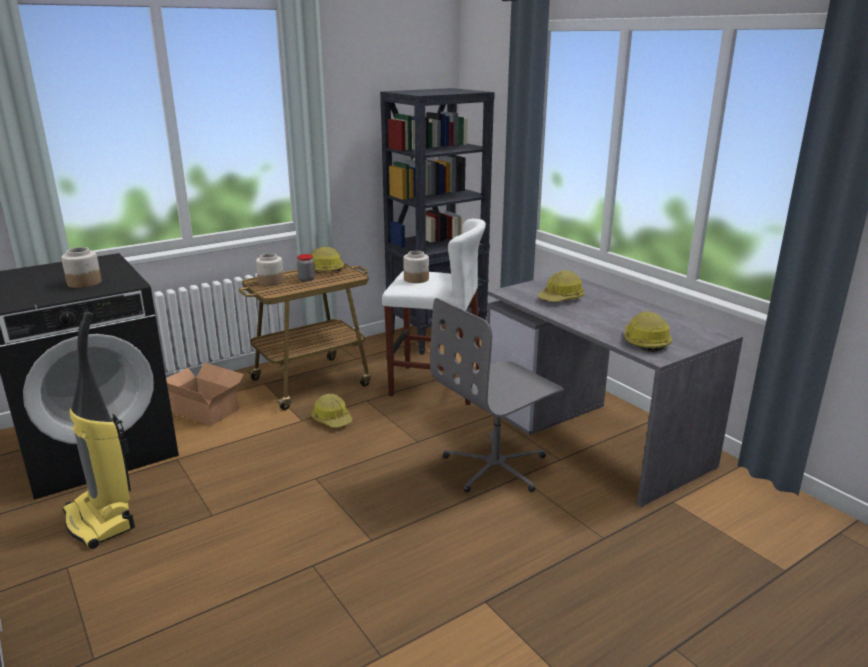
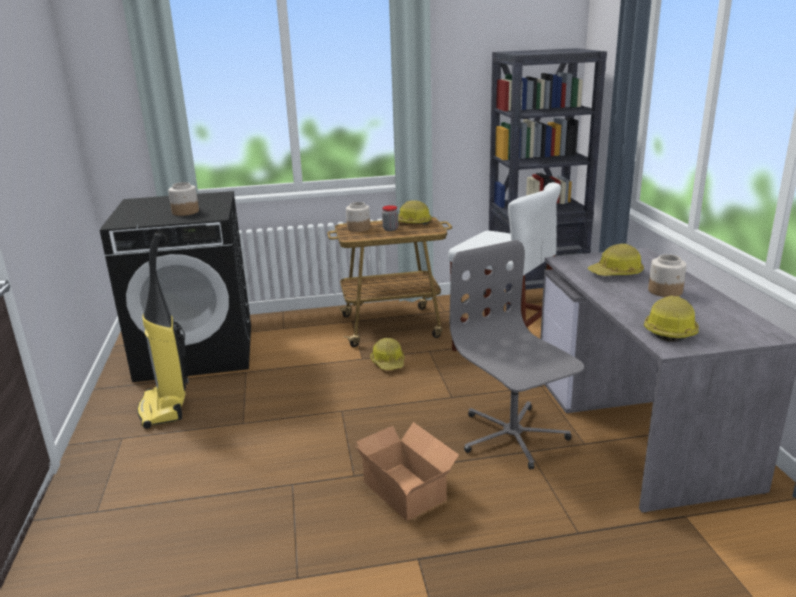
camera: 25 degrees right, 0 degrees up
cardboard box [166,362,244,426] -> cardboard box moved to [354,422,459,521]
jar [403,251,429,283] -> jar moved to [648,254,687,297]
grey office chair [430,298,564,493] -> grey office chair turned 75 degrees clockwise [450,240,584,470]

